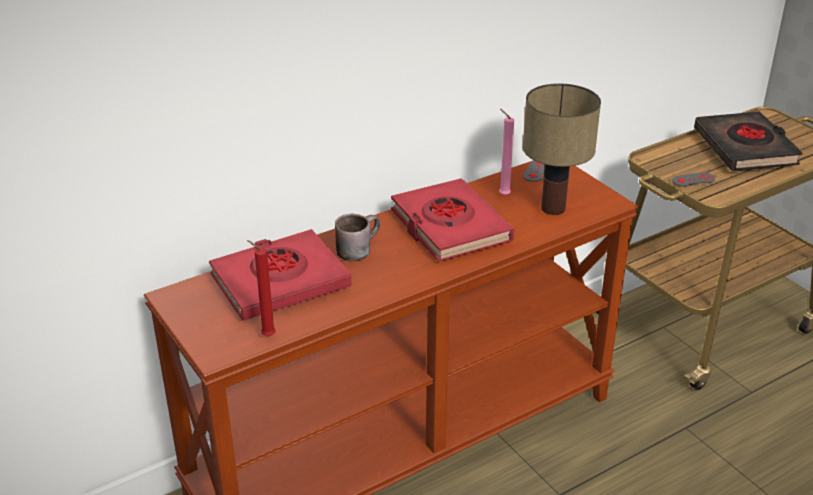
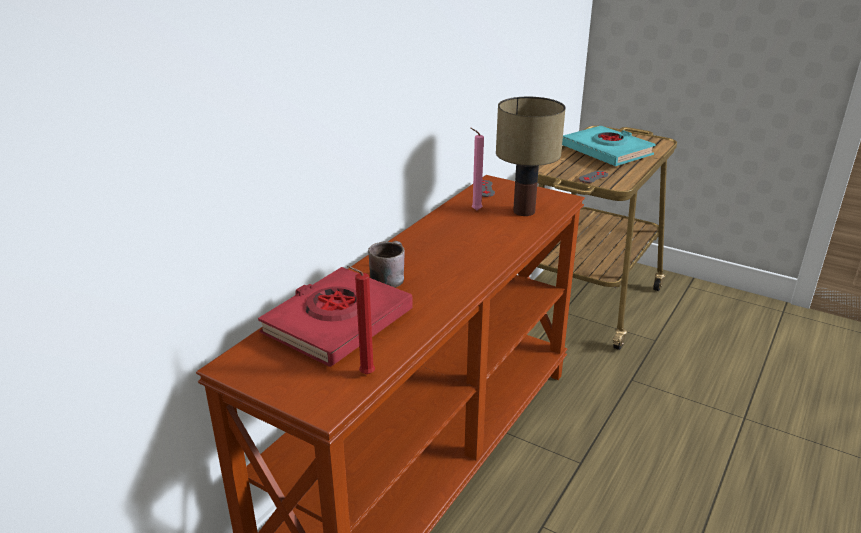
camera: 25 degrees left, 5 degrees down
red book [391,179,514,262] -> none
black book [694,111,803,171] -> turquoise book [562,126,655,166]

